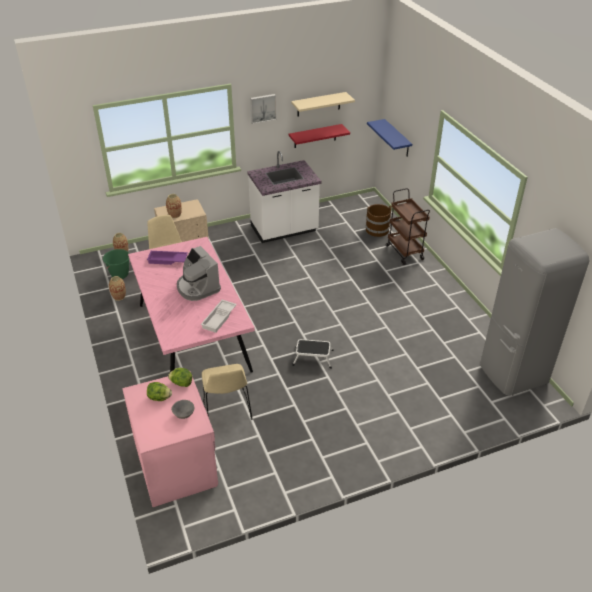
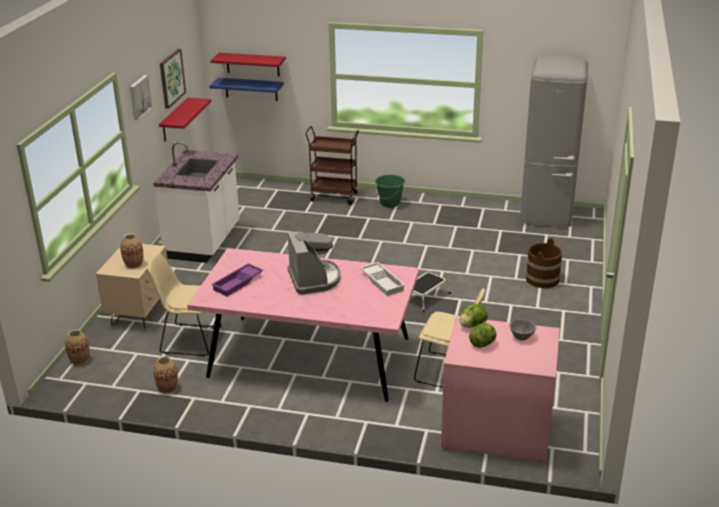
camera: 55 degrees left, 10 degrees down
green bucket [103,249,130,279] -> green bucket moved to [375,175,405,208]
coffee machine [177,246,221,301] -> coffee machine turned 105 degrees counterclockwise [288,232,340,295]
beige shelf [291,92,355,117] -> picture [160,49,186,109]
brown bucket [366,204,391,237] -> brown bucket moved to [526,238,562,288]
none -> red shelf [210,53,286,76]

